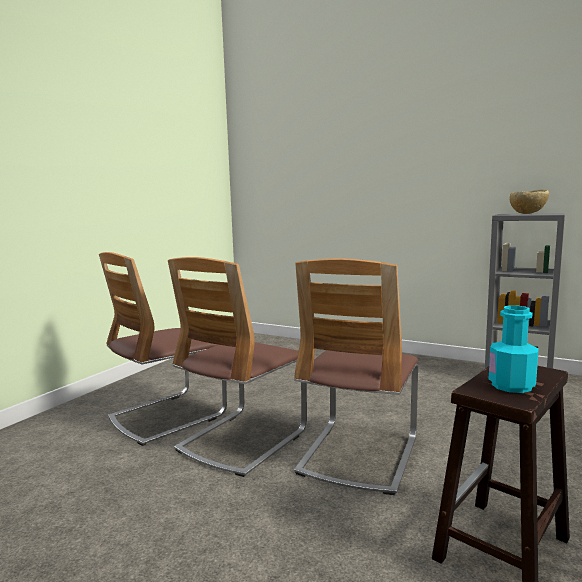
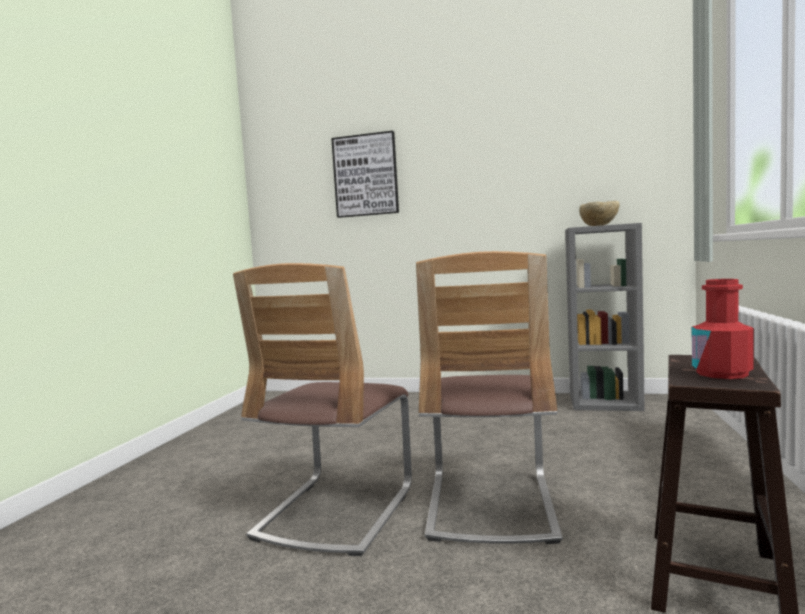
camera: 15 degrees left, 5 degrees down
chair [99,252,227,446] -> none
turquoise bottle [489,305,539,393] -> red bottle [692,279,754,379]
none -> picture [331,131,399,218]

